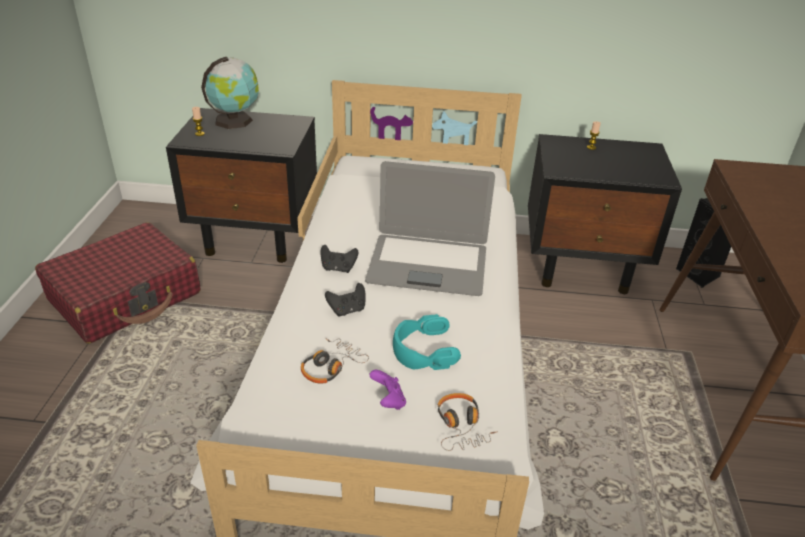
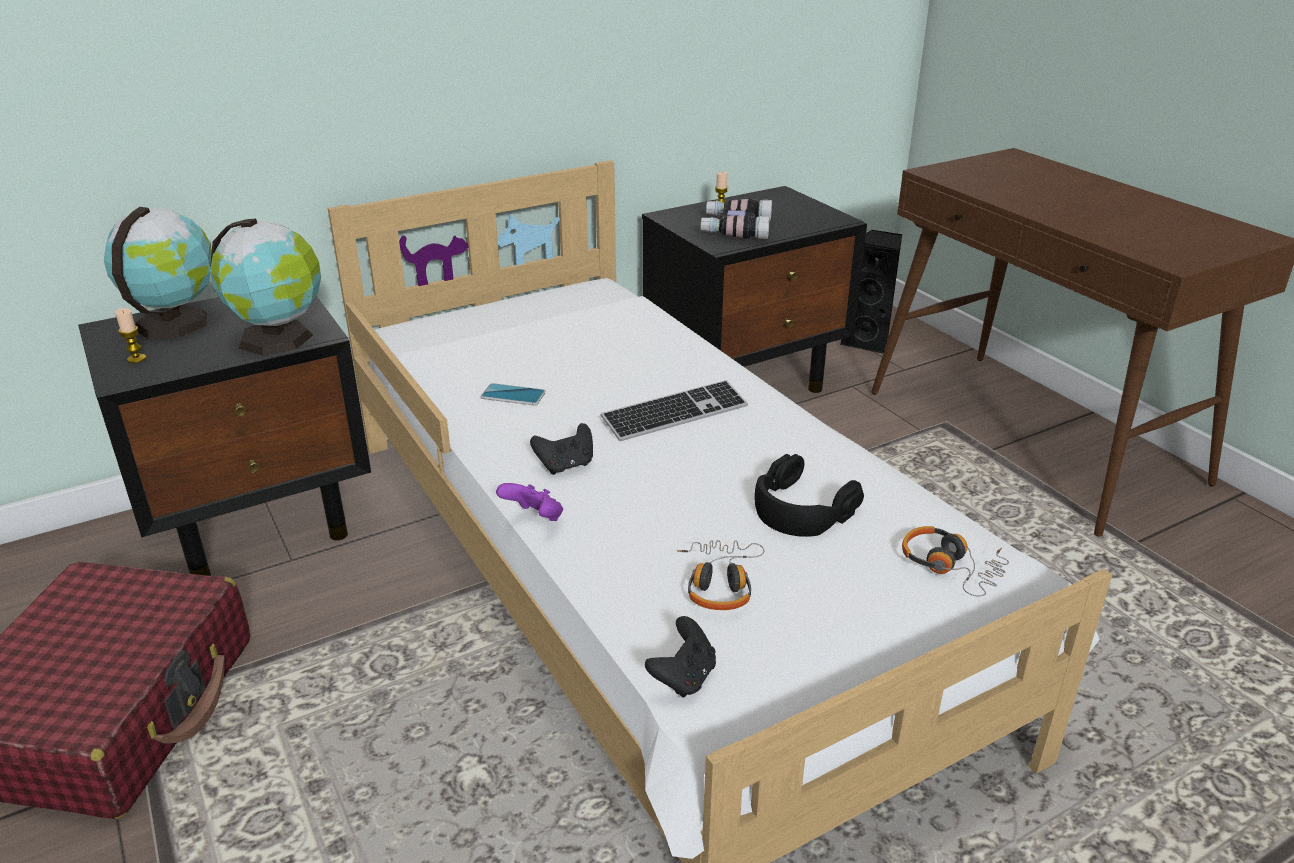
camera: 35 degrees left, 5 degrees down
black game controller [325,283,366,317] -> black game controller moved to [645,616,716,698]
laptop [365,161,495,296] -> keyboard [601,380,748,441]
purple game controller [370,370,406,410] -> purple game controller moved to [496,483,563,521]
turquoise headphones [393,314,461,370] -> black headphones [755,454,864,537]
none -> globe [210,219,321,355]
none -> phone [480,383,546,405]
none -> binoculars [701,199,772,239]

